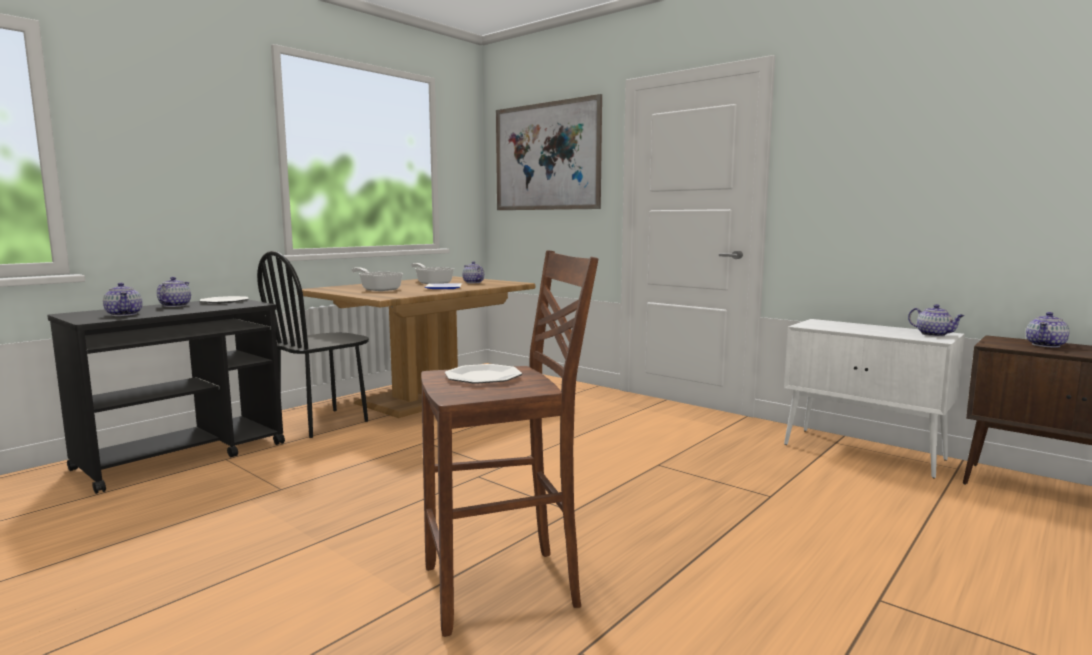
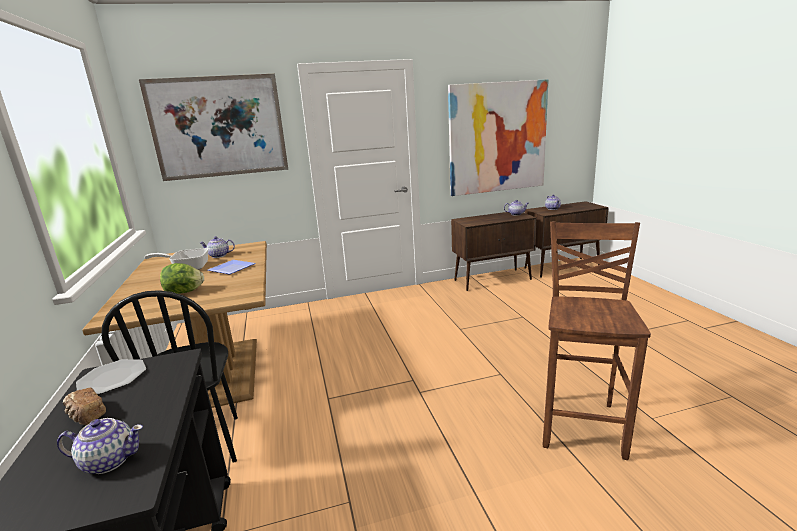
camera: 55 degrees left, 10 degrees up
teapot [157,277,191,307] -> bread [63,388,106,425]
frying pan [351,267,403,291] -> lettuce [160,263,204,294]
plate [445,364,522,384] -> none
white cabinet [784,319,965,479] -> brown cabinet [451,212,537,291]
none -> picture [448,79,549,196]

